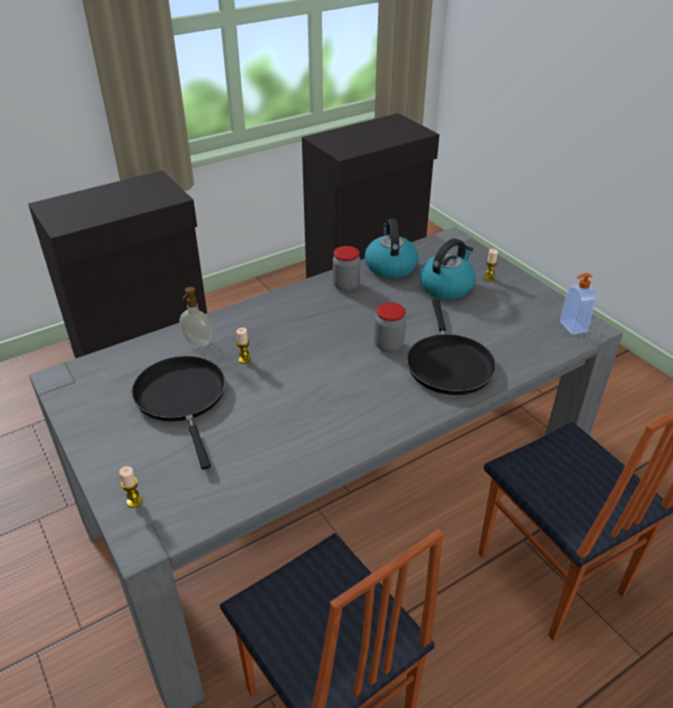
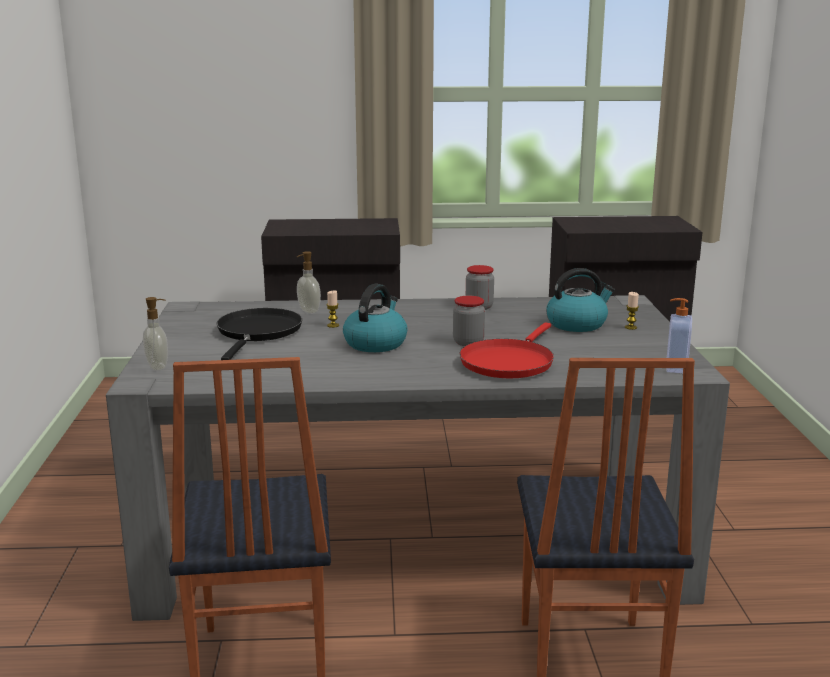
camera: 30 degrees right, 20 degrees down
candle [119,466,143,508] -> soap dispenser [143,297,168,371]
kettle [365,219,418,278] -> kettle moved to [343,284,407,352]
black frying pan [407,299,496,395] -> red frying pan [460,323,554,378]

